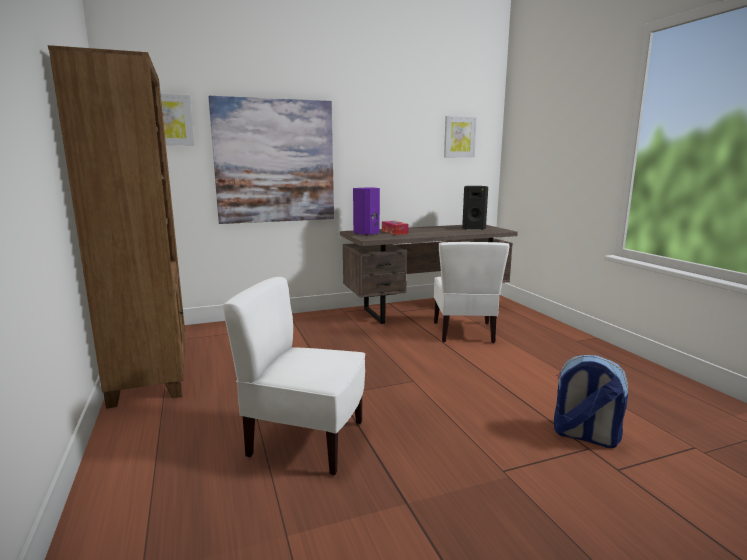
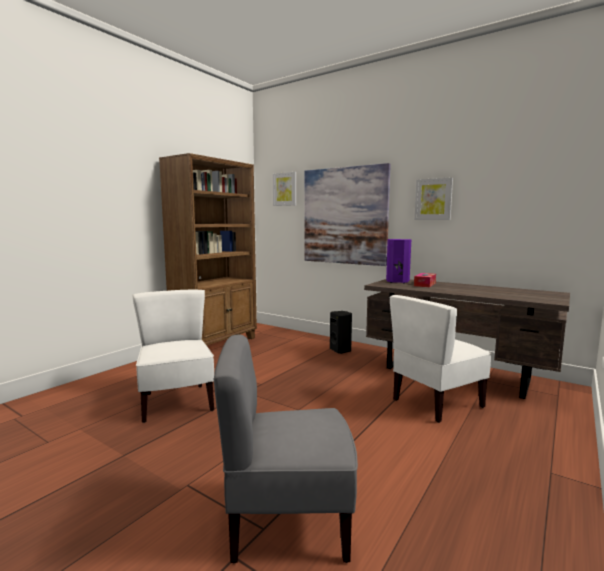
camera: 55 degrees right, 5 degrees down
picture [444,116,477,157] -> picture moved to [415,177,453,220]
black speaker [462,186,488,230] -> black speaker moved to [330,311,352,354]
backpack [554,355,628,448] -> grey chair [214,334,358,563]

